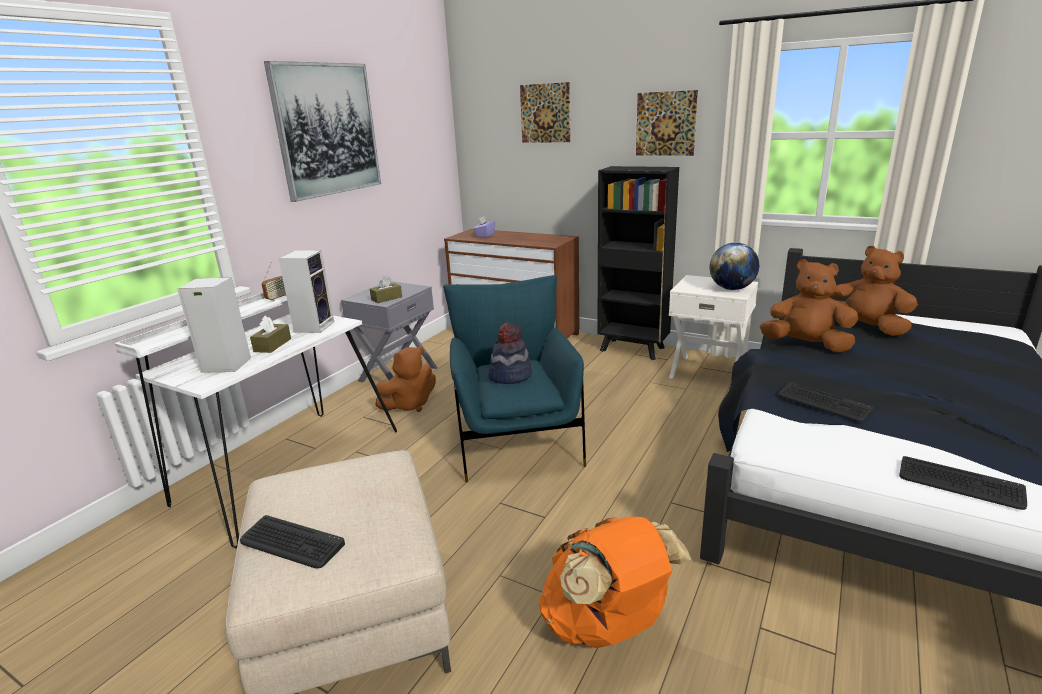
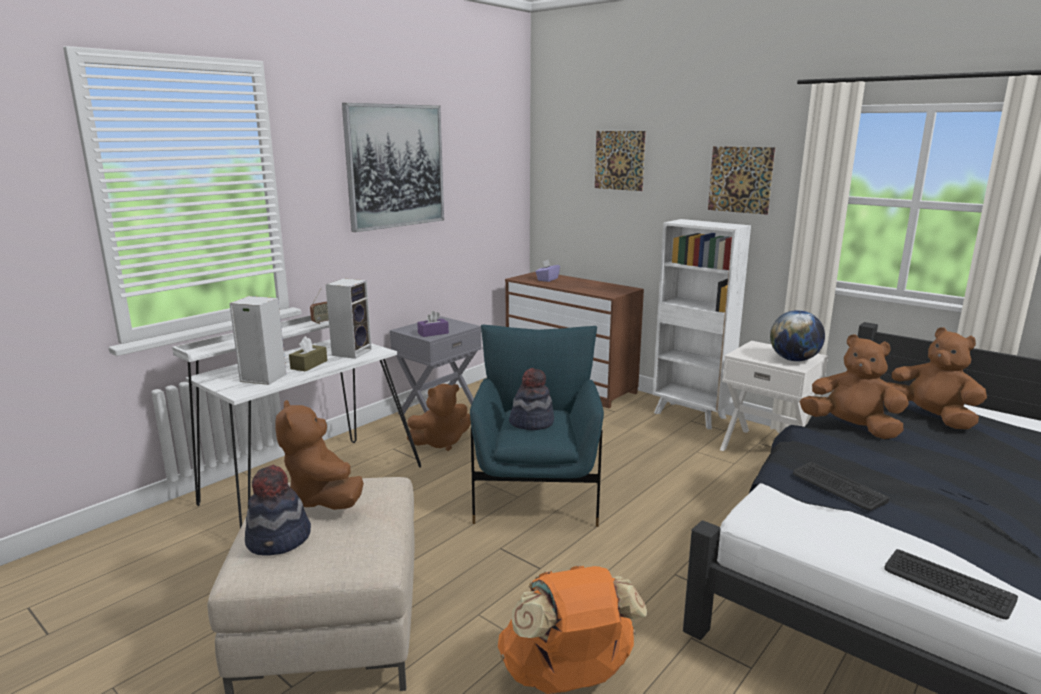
camera: 10 degrees right, 5 degrees down
keyboard [240,515,345,569] -> hat [245,465,311,556]
brown tissue box [370,276,402,303] -> purple tissue box [417,311,449,337]
black bookcase [597,166,679,360] -> white bookcase [653,219,751,429]
none -> brown plush toy [275,400,364,510]

